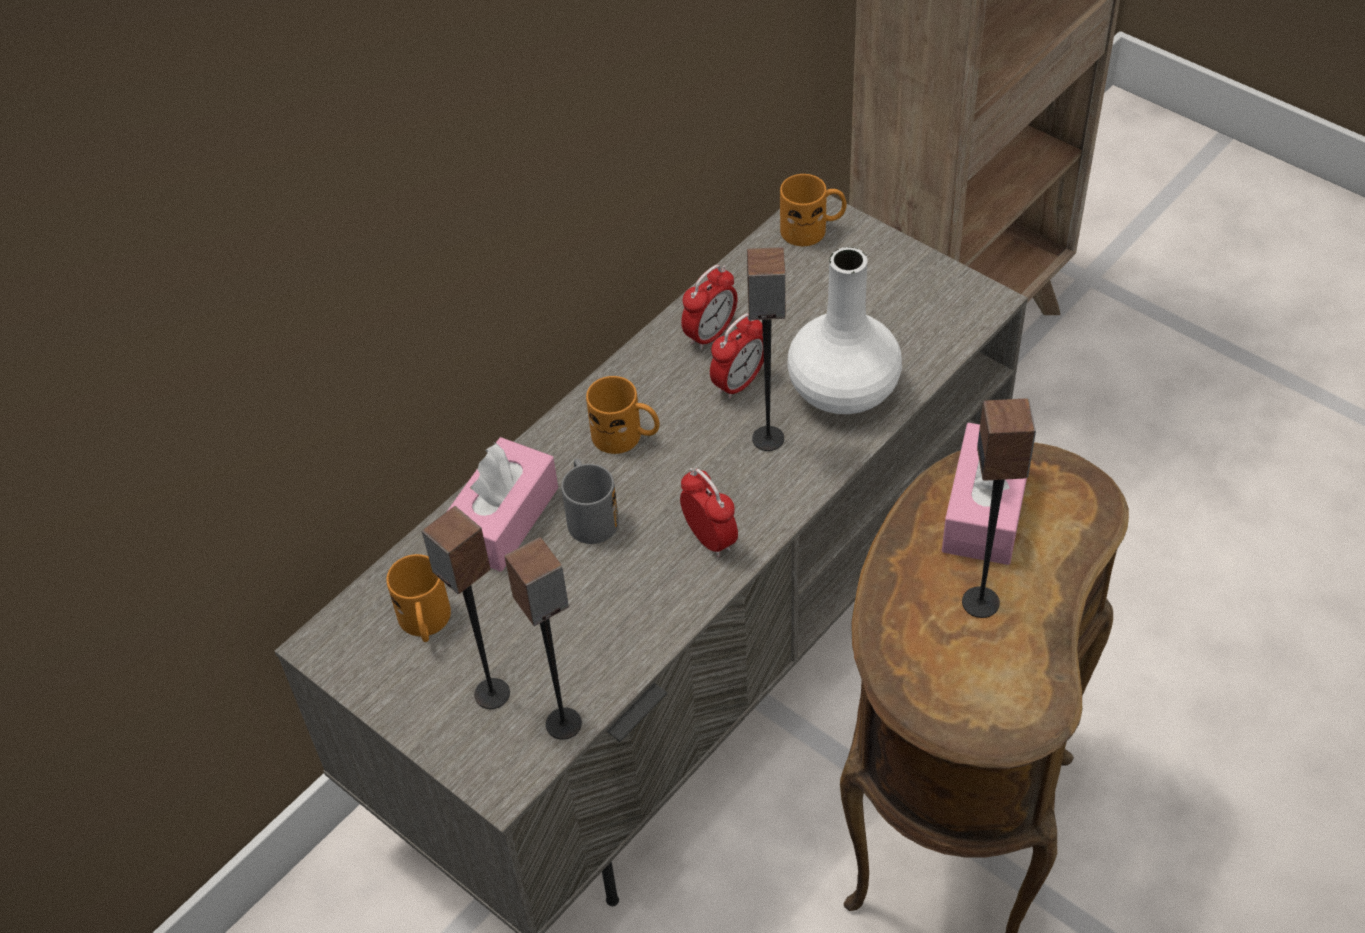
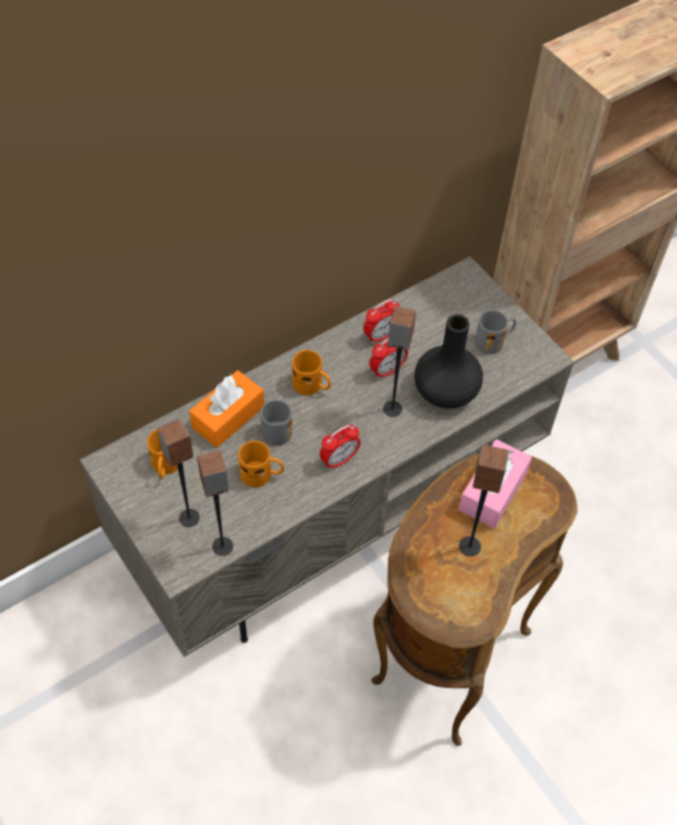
camera: 10 degrees right, 5 degrees up
pink tissue box [447,437,558,572] -> orange tissue box [189,370,264,448]
alarm clock [680,468,738,558] -> alarm clock turned 75 degrees clockwise [320,424,361,470]
orange mug [780,174,847,246] -> orange mug moved to [238,441,284,487]
white vase [787,247,902,414] -> black vase [414,314,483,409]
none -> grey mug [475,310,516,354]

